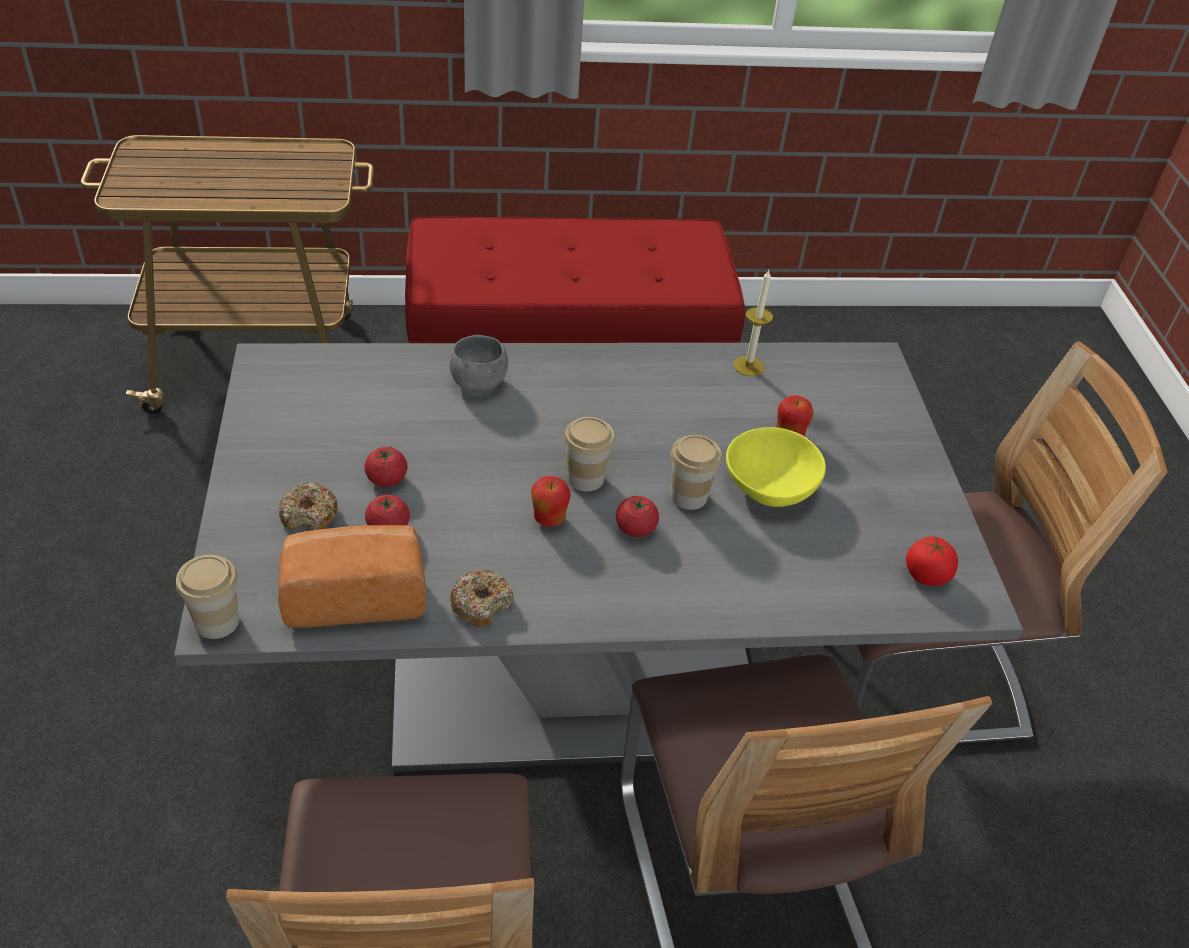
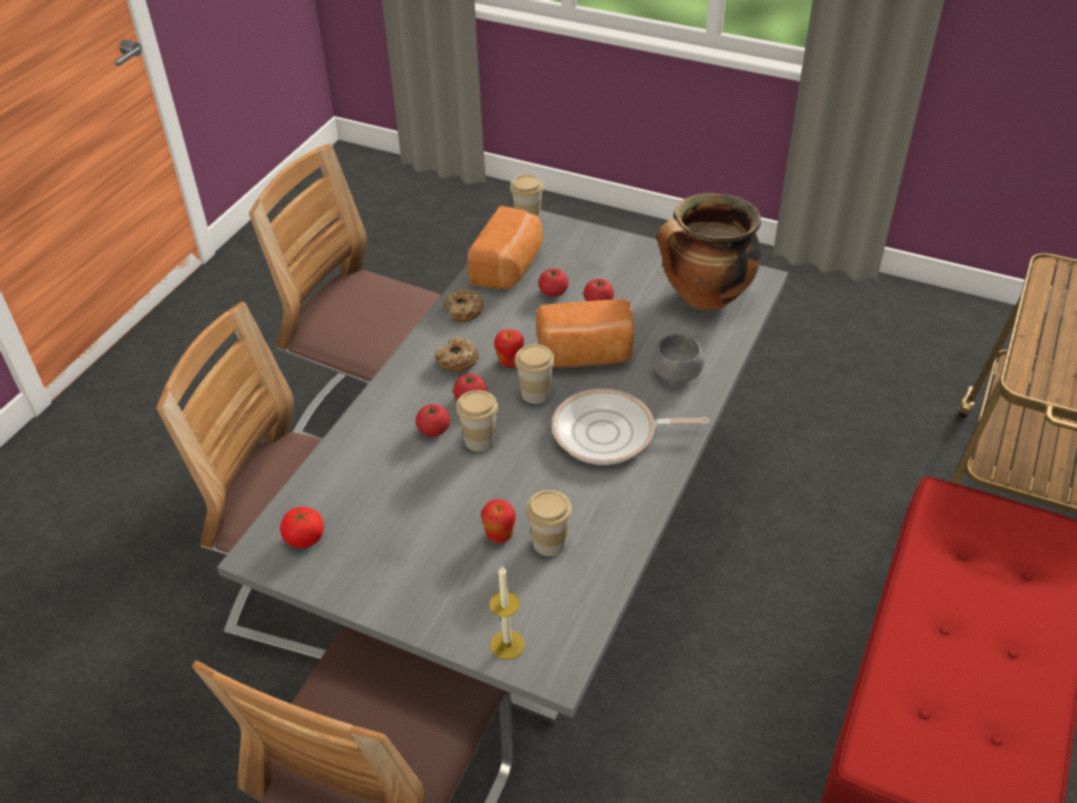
camera: 125 degrees right, 0 degrees up
donut [279,482,338,530] -> donut moved to [435,337,479,372]
yellow bowl [726,427,826,507] -> none
candle [733,270,773,376] -> candle moved to [489,566,525,660]
none -> tomato [416,404,450,437]
none -> cup [526,490,572,556]
none -> bread [536,299,634,367]
none -> frying pan [551,389,710,465]
none -> cooking pot [657,193,761,310]

